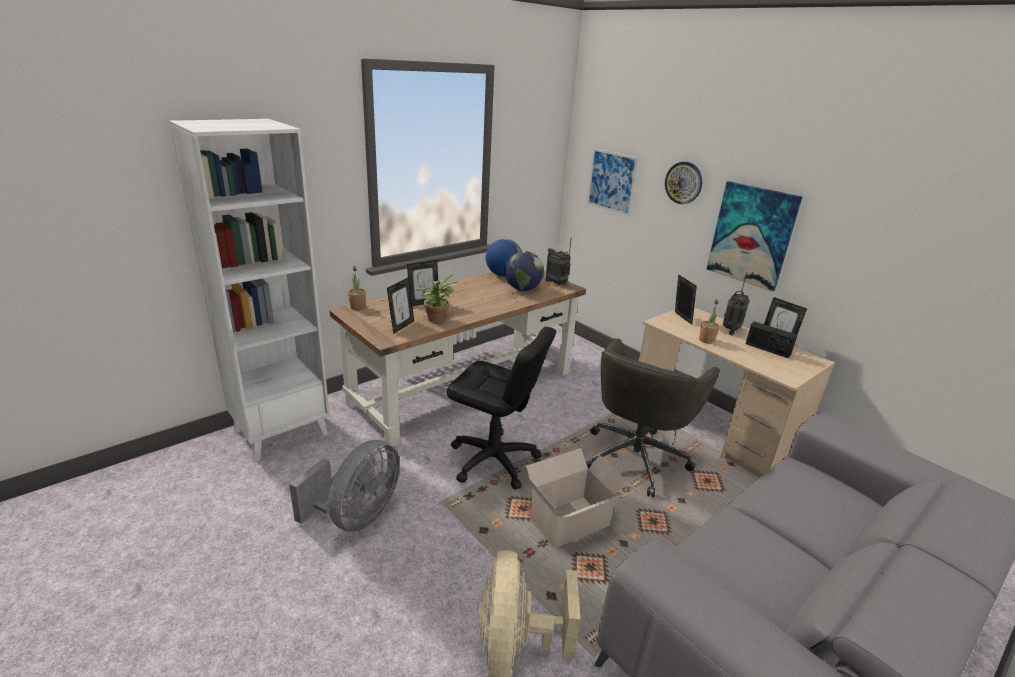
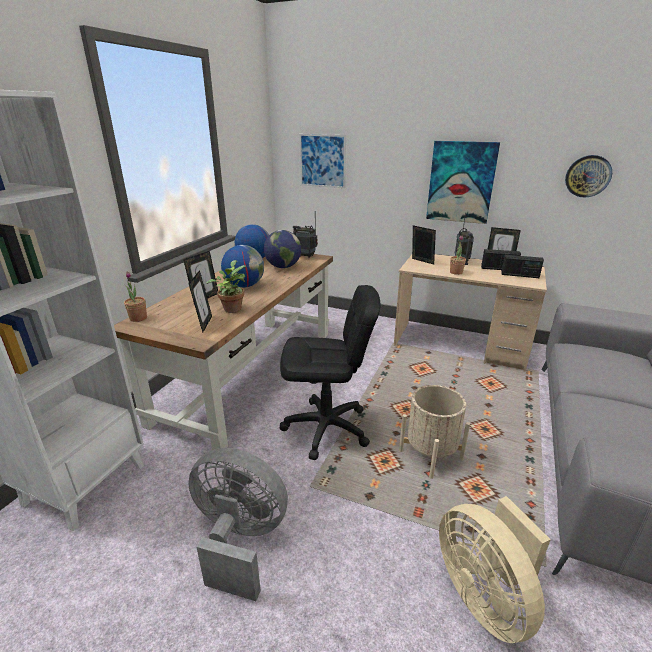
camera: 25 degrees left, 0 degrees up
grey fan [289,440,400,532] -> grey fan turned 75 degrees counterclockwise [188,448,288,601]
cardboard box [526,448,627,548] -> beige planter [399,385,470,479]
grey office chair [586,338,720,497] -> none
wall clock [665,162,702,204] -> wall clock moved to [565,155,612,198]
none -> globe [221,245,264,288]
none -> radio [501,255,544,278]

